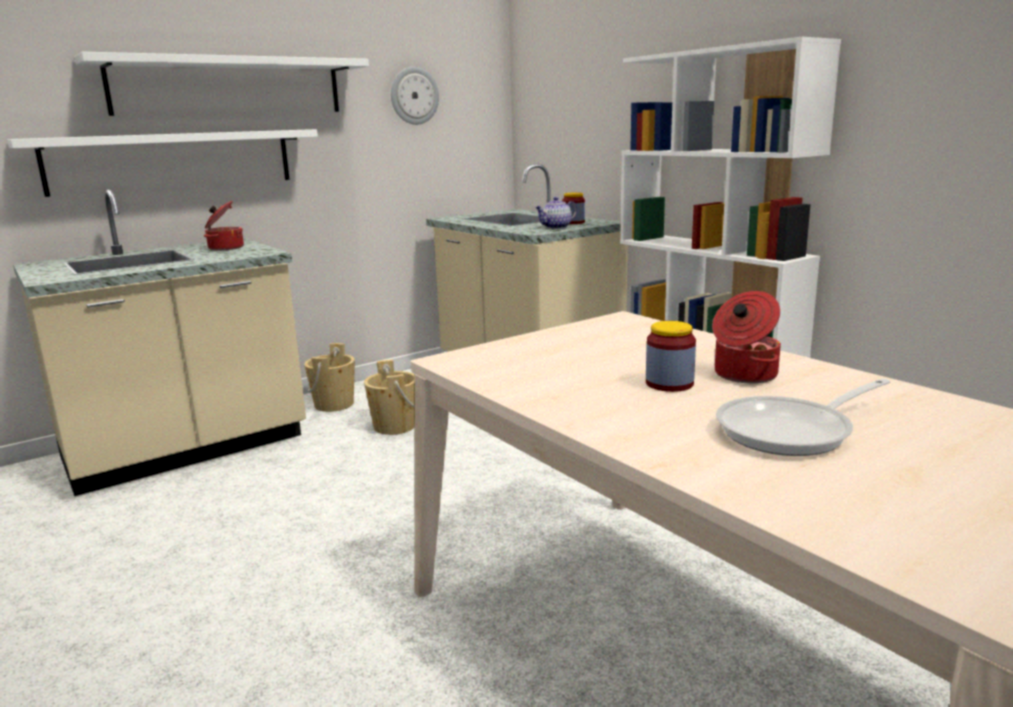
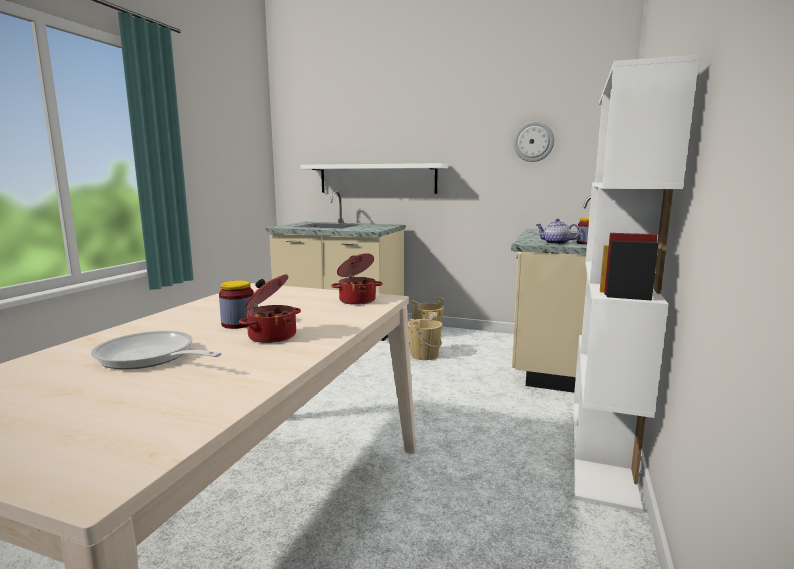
camera: 55 degrees right, 5 degrees down
white shelf [75,52,369,116] -> none
cooking pot [204,201,244,251] -> cooking pot moved to [331,253,383,305]

